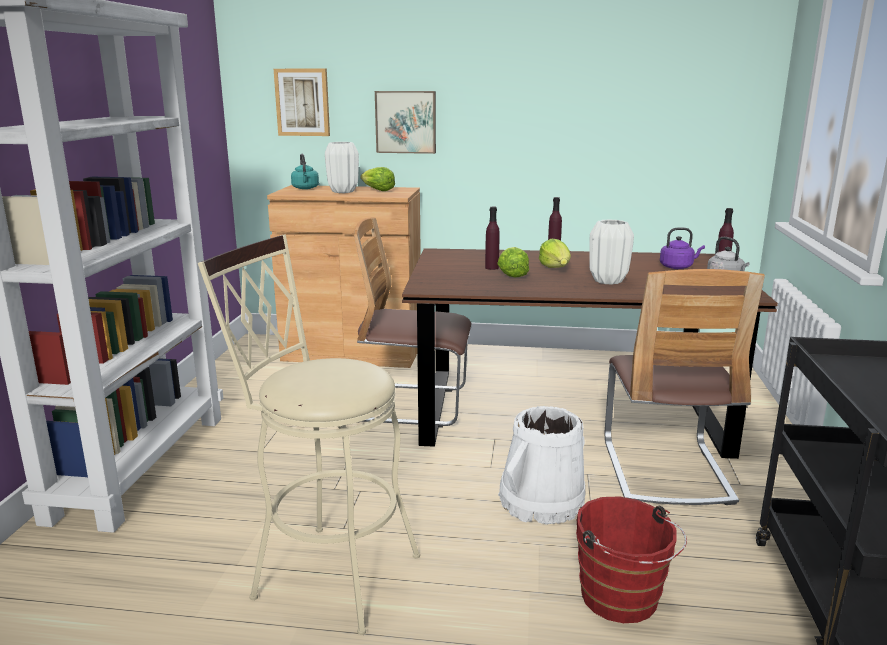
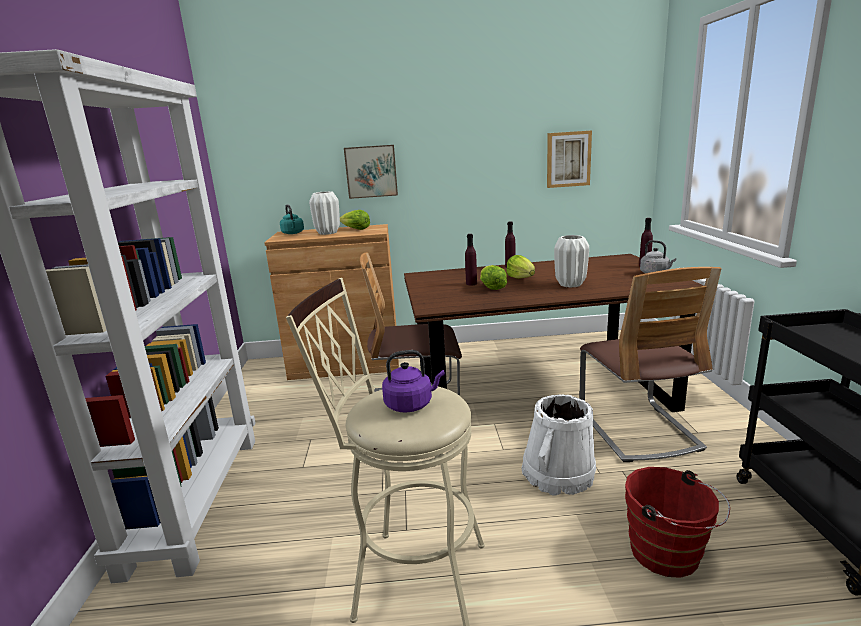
camera: 10 degrees left, 0 degrees up
picture [274,69,330,136] -> picture moved to [547,130,592,188]
purple kettle [660,227,705,269] -> purple kettle moved to [382,350,445,413]

